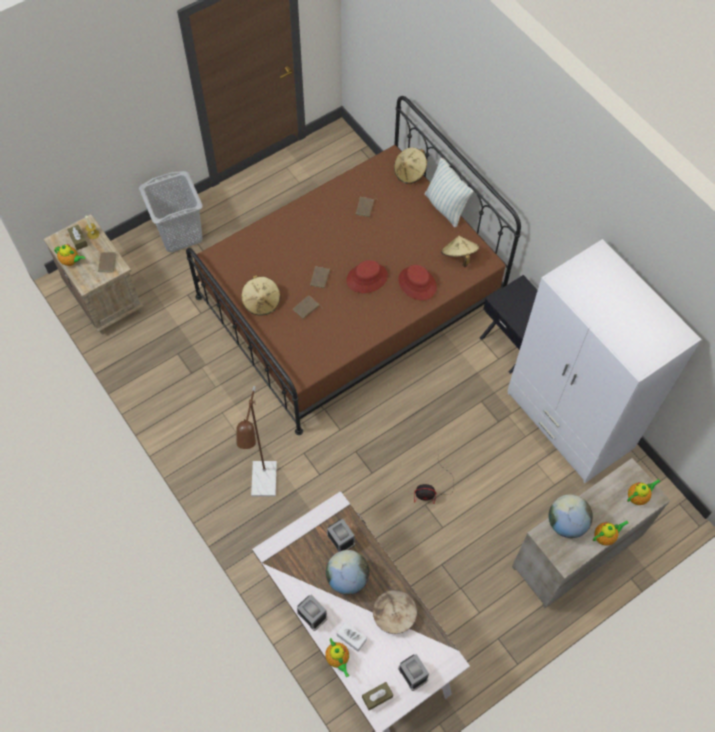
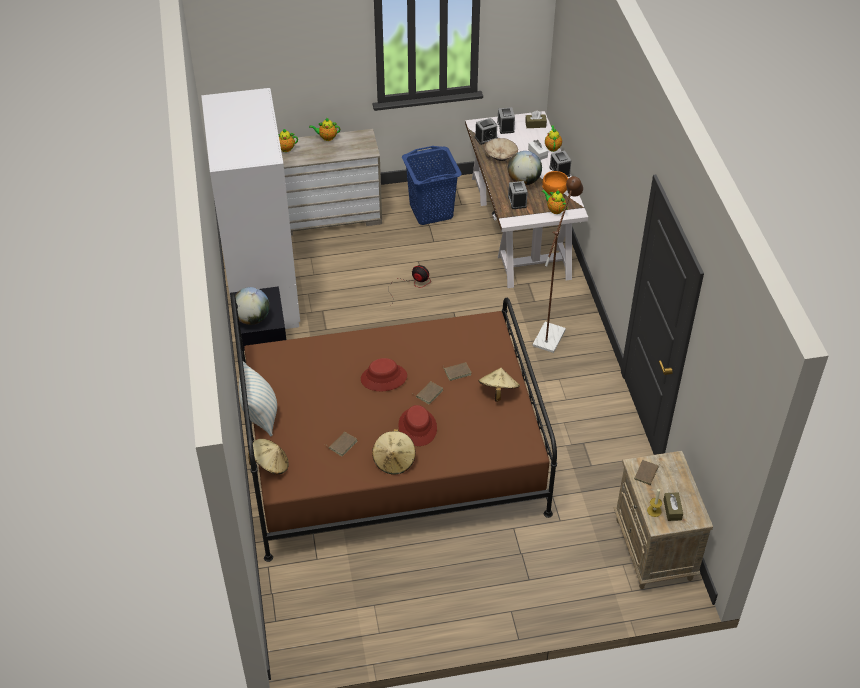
camera: 155 degrees left, 15 degrees down
teapot [54,244,85,266] -> teapot moved to [542,190,567,214]
grey laundry basket [139,171,203,253] -> none
red hat [399,265,437,300] -> red hat moved to [398,405,437,446]
beige hat [441,235,479,267] -> beige hat moved to [372,429,415,474]
globe [549,494,593,538] -> globe moved to [235,287,270,325]
none -> blue laundry basket [402,146,462,225]
none -> alarm clock [475,118,498,145]
none -> orange bowl [542,171,568,195]

